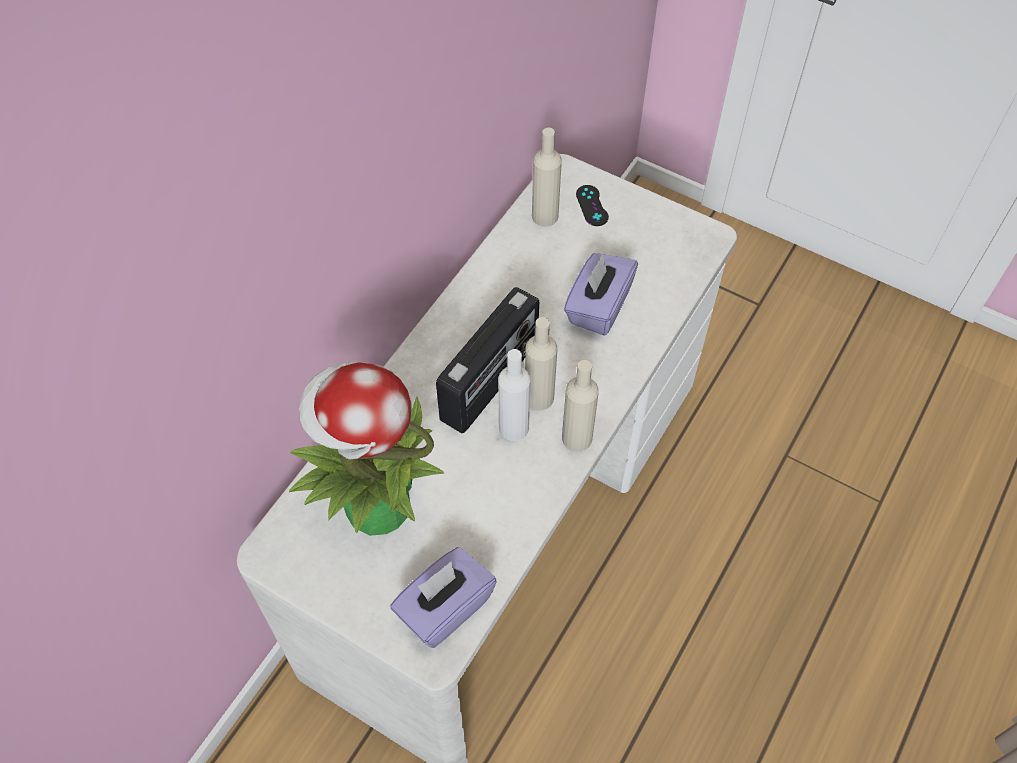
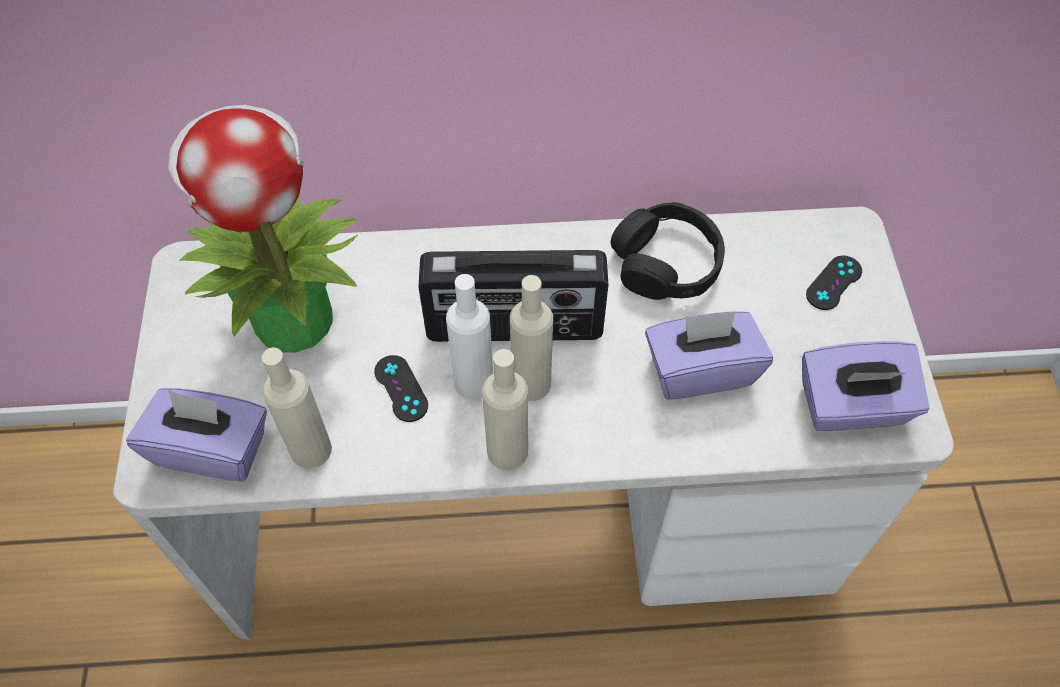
camera: 55 degrees right, 0 degrees up
beige bottle [532,128,562,227] -> beige bottle moved to [262,348,332,469]
none -> black game controller [374,355,428,422]
none -> black headphones [611,202,725,300]
none -> purple tissue box [802,341,930,431]

